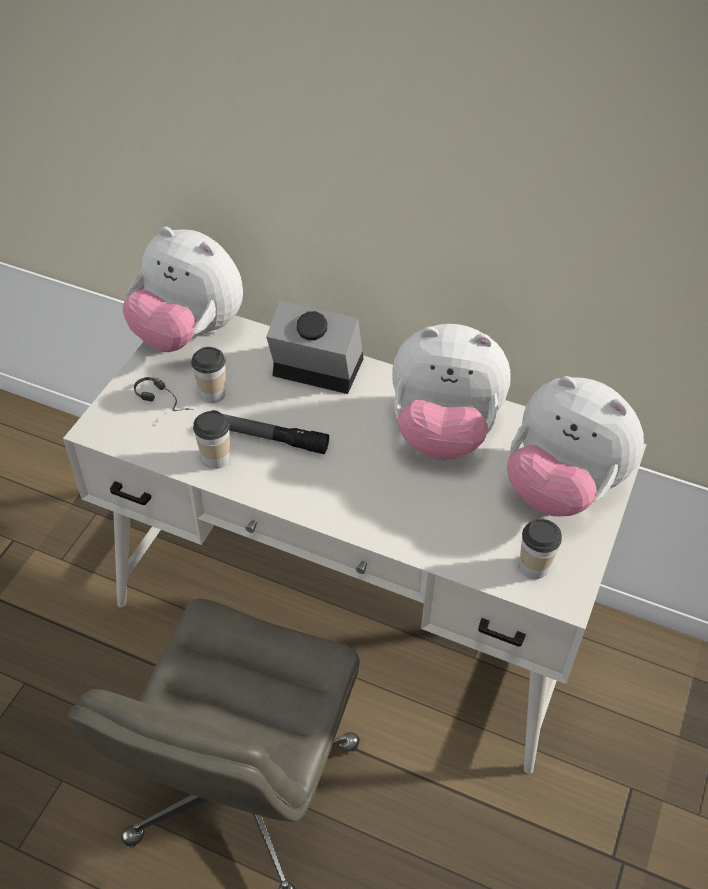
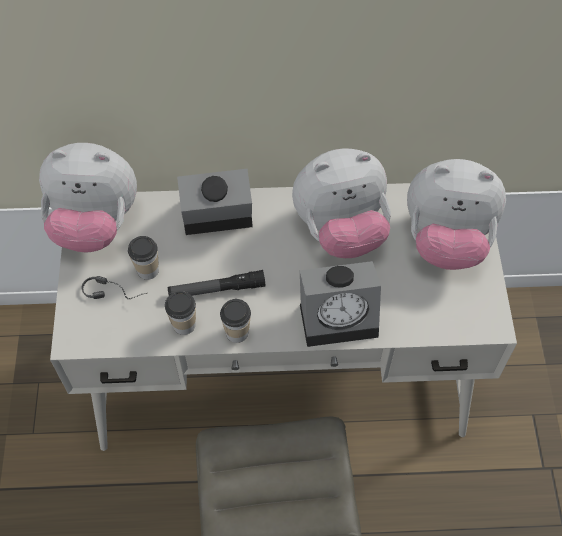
camera: 25 degrees left, 10 degrees up
cup [520,519,562,579] -> cup moved to [220,299,251,343]
none -> alarm clock [300,261,381,347]

